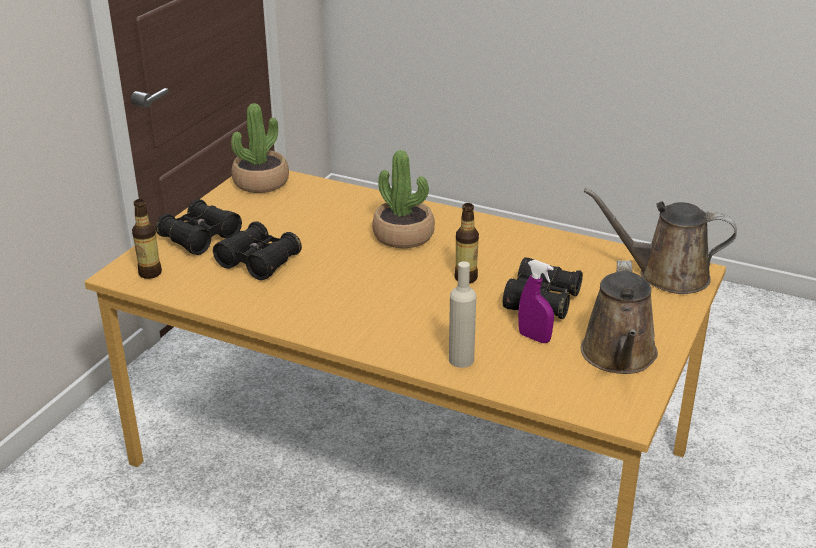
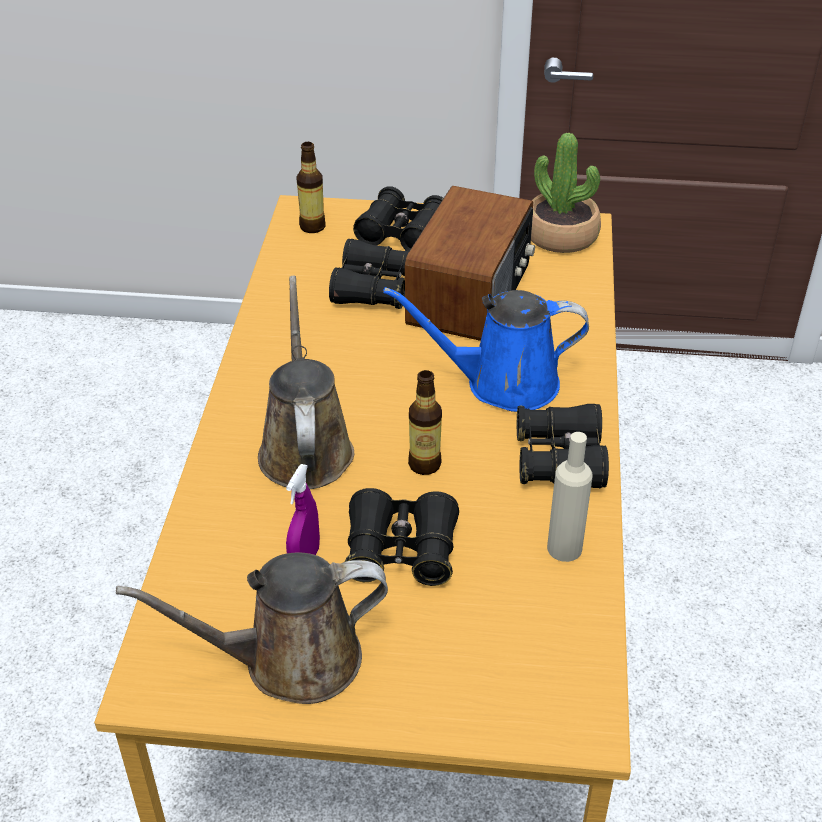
camera: 70 degrees right, 10 degrees up
potted plant [372,150,435,248] -> blue watering can [383,287,589,412]
beige bottle [449,261,476,368] -> beige bottle moved to [547,432,593,562]
brown watering can [584,188,737,294] -> brown watering can moved to [258,275,354,489]
none -> radio [405,186,535,341]
none -> black binoculars [517,404,609,488]

